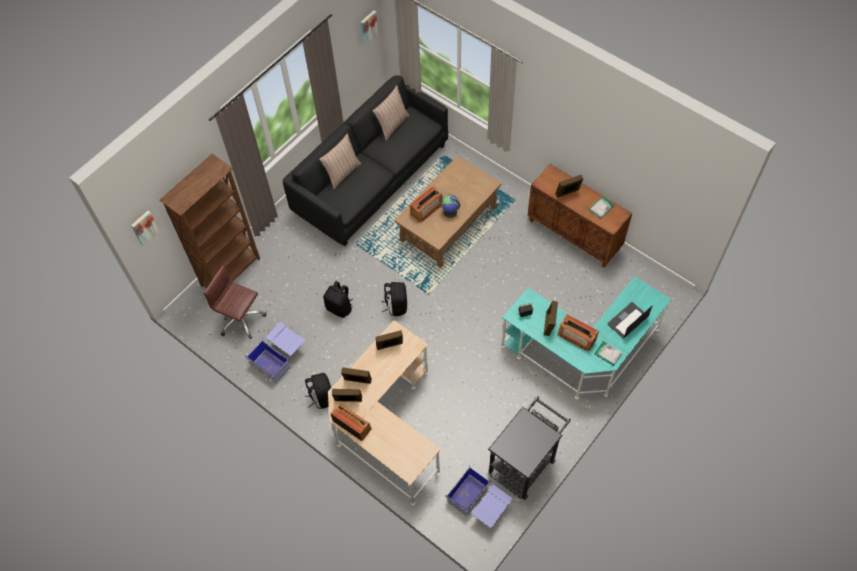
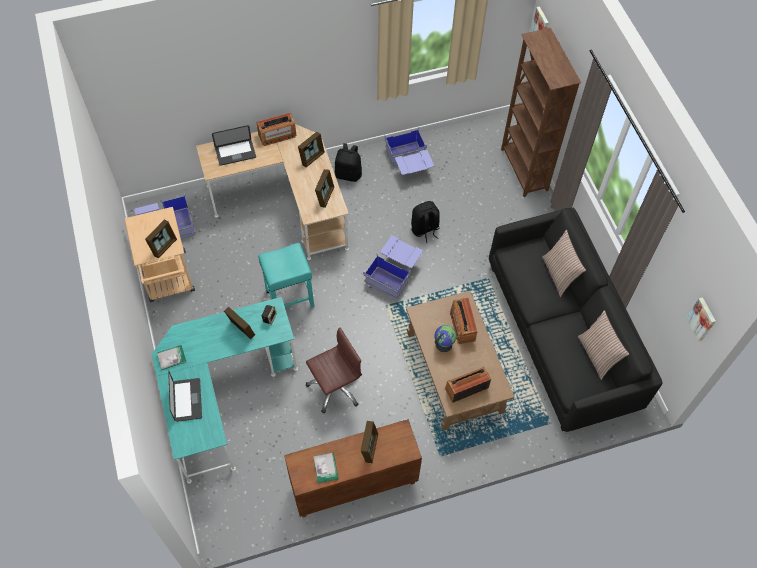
camera: 120 degrees right, 0 degrees up
brown office chair [203,265,266,339] -> brown office chair moved to [306,328,362,413]
picture frame [332,389,362,402] -> picture frame moved to [145,220,177,258]
black backpack [382,282,407,316] -> blue storage box [363,235,423,299]
black cart [488,396,571,500] -> beige cart [124,207,195,302]
radio [558,314,599,352] -> radio moved to [445,367,491,403]
none -> laptop [212,125,256,166]
none -> turquoise stool [258,243,314,308]

